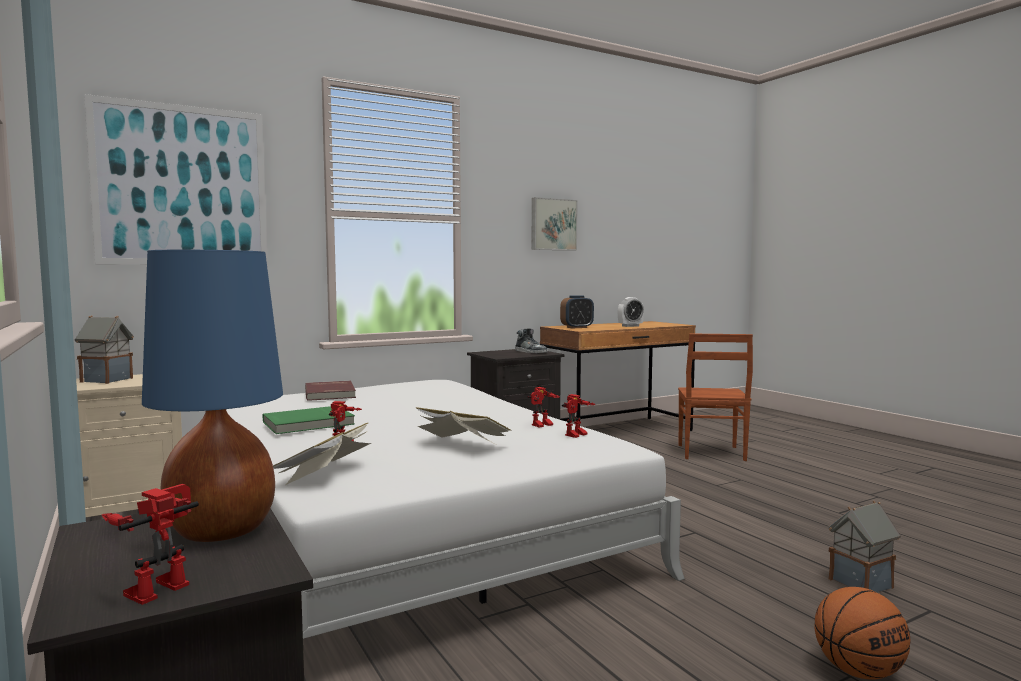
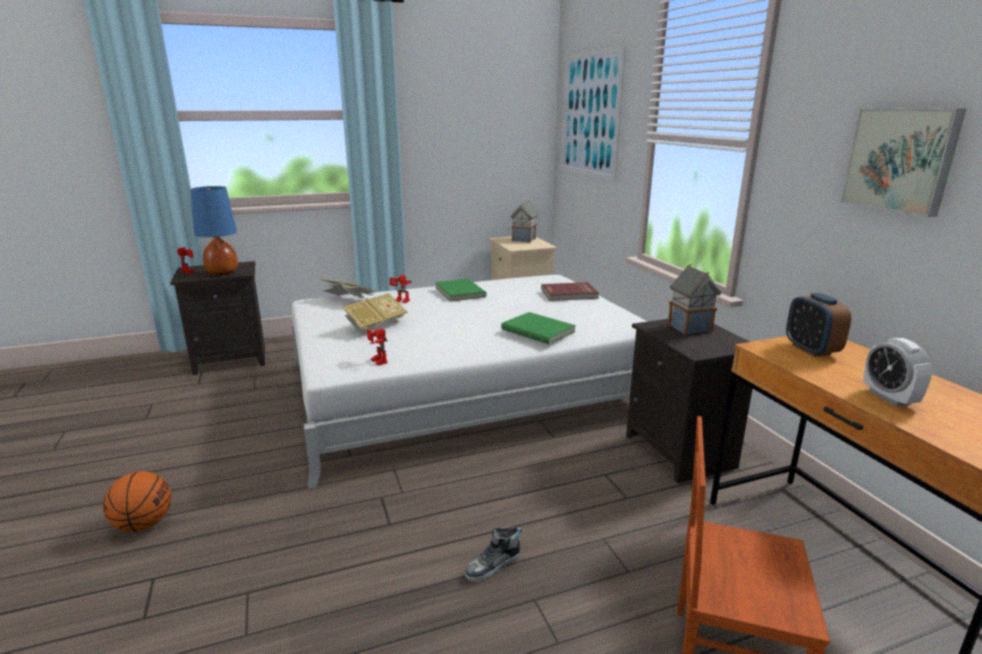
camera: 100 degrees right, 15 degrees up
shoe [515,328,548,353] -> shoe moved to [464,526,522,582]
toy robot [528,387,559,428] -> none
toy house [828,501,901,592] -> toy house moved to [668,264,722,335]
none -> green book [501,312,576,344]

